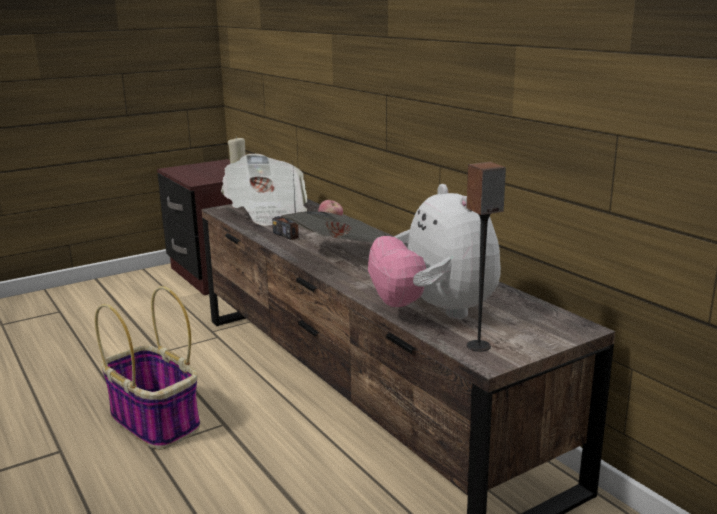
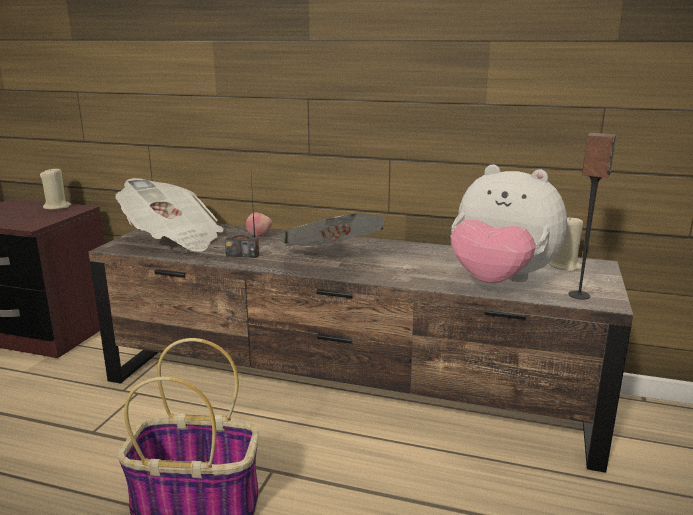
camera: 40 degrees left, 0 degrees up
none -> beige candle [548,215,583,272]

